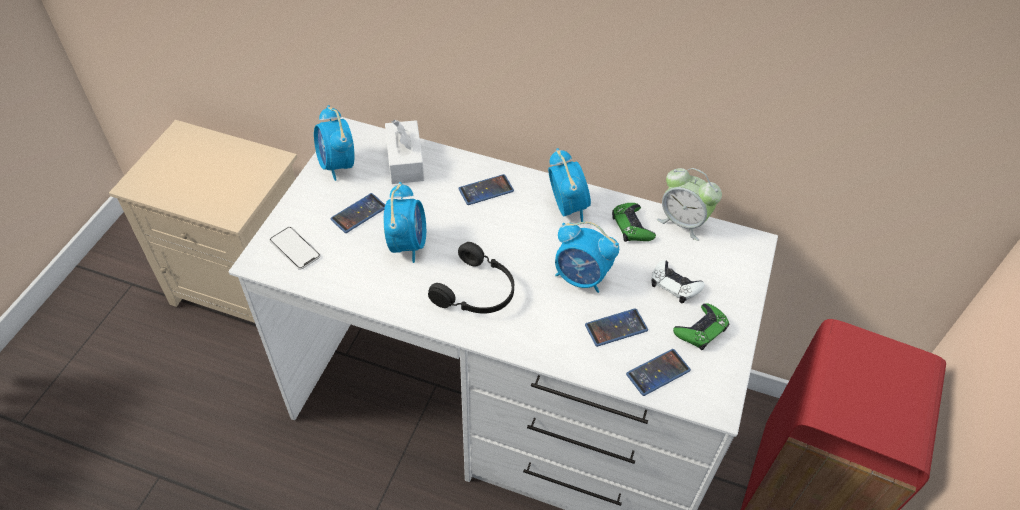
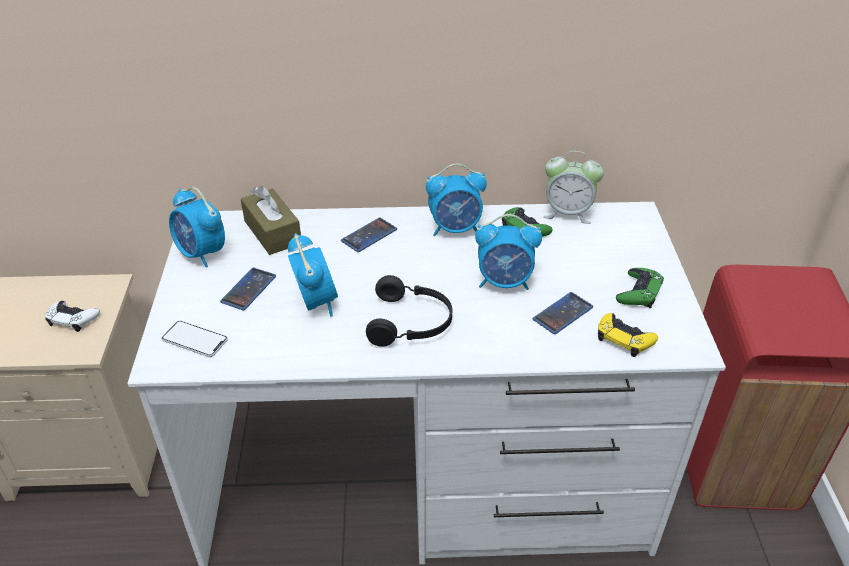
camera: 20 degrees left, 10 degrees down
white tissue box [385,120,424,184] -> brown tissue box [241,186,301,255]
alarm clock [548,148,591,222] -> alarm clock turned 120 degrees clockwise [426,164,487,236]
phone [626,349,691,396] -> yellow game controller [598,313,658,357]
white game controller [651,260,705,303] -> white game controller moved to [45,301,100,332]

